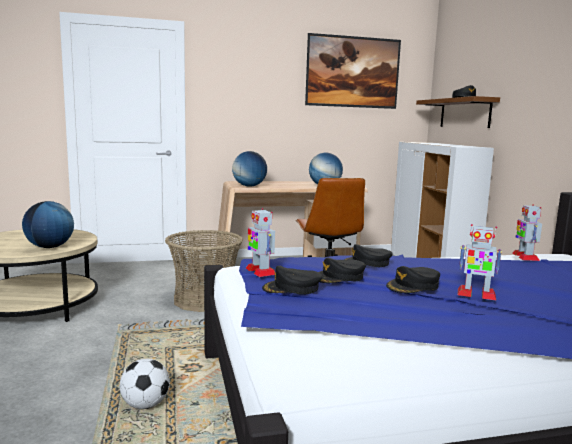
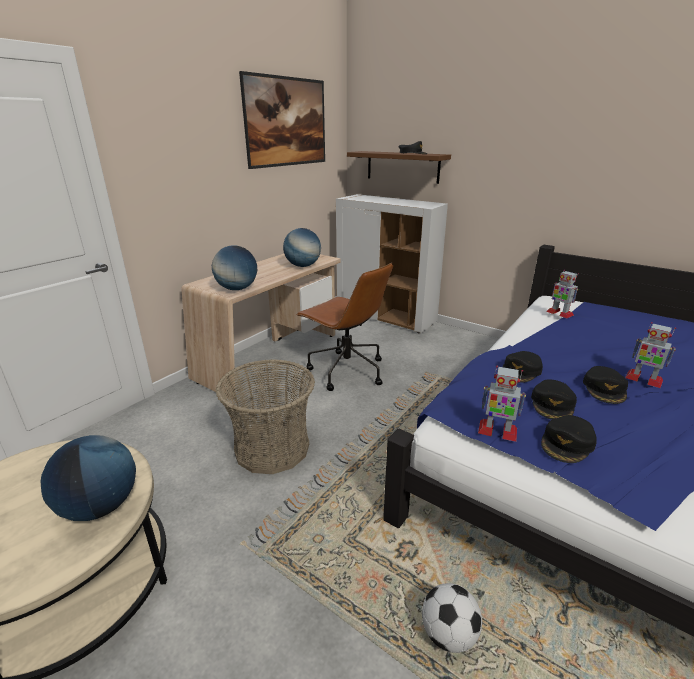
camera: 40 degrees left, 15 degrees up
toy robot [457,224,502,300] -> toy robot turned 60 degrees clockwise [625,322,676,388]

